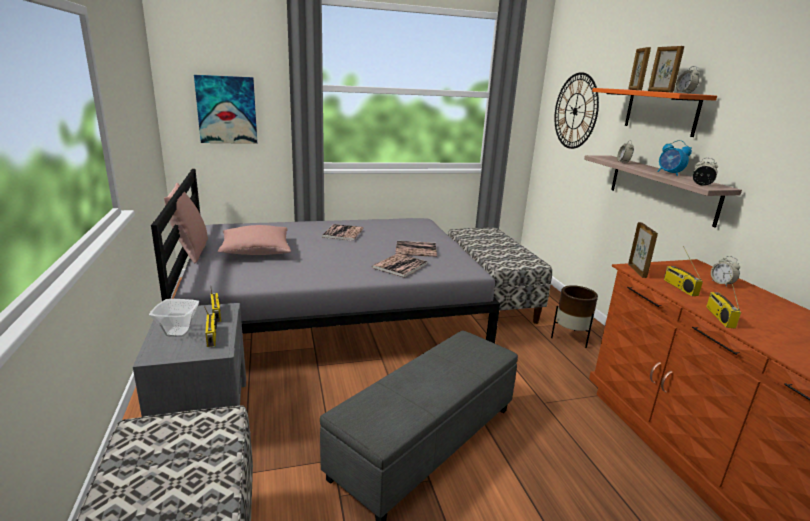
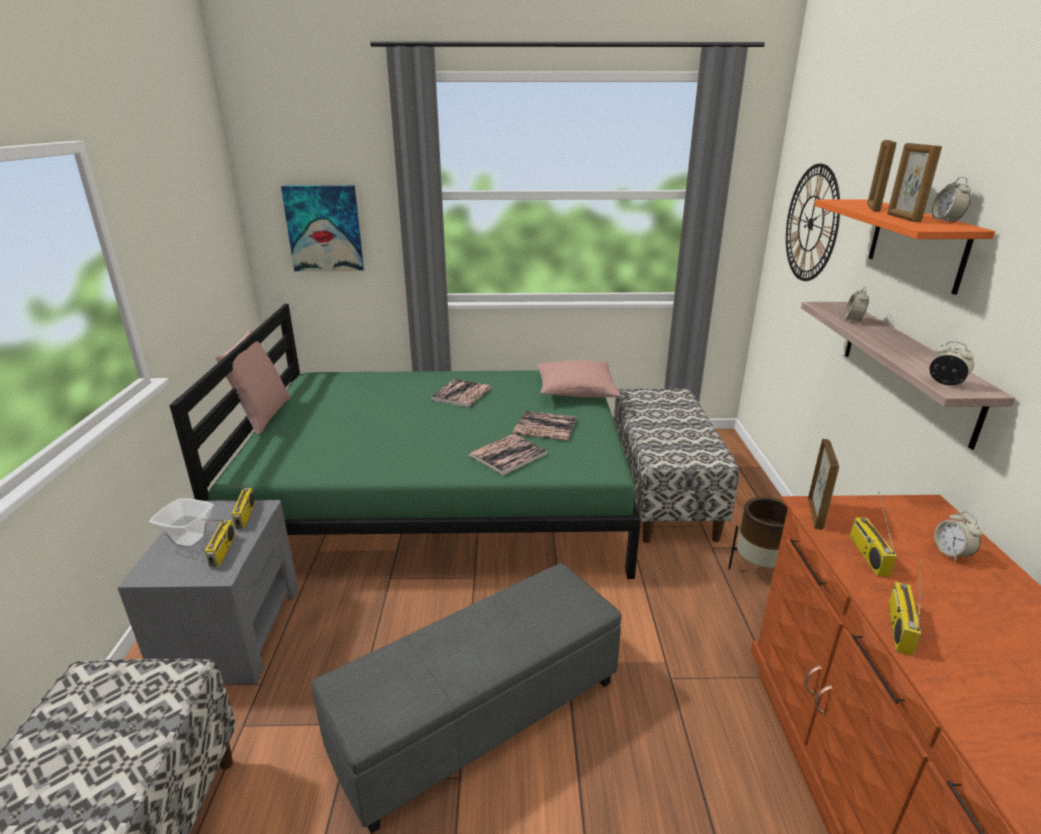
camera: 15 degrees right, 5 degrees up
grey bed [151,169,500,343] -> green bed [169,304,641,579]
pink pillow [218,225,291,255] -> pink pillow moved to [537,360,621,397]
alarm clock [657,140,692,176] -> none

